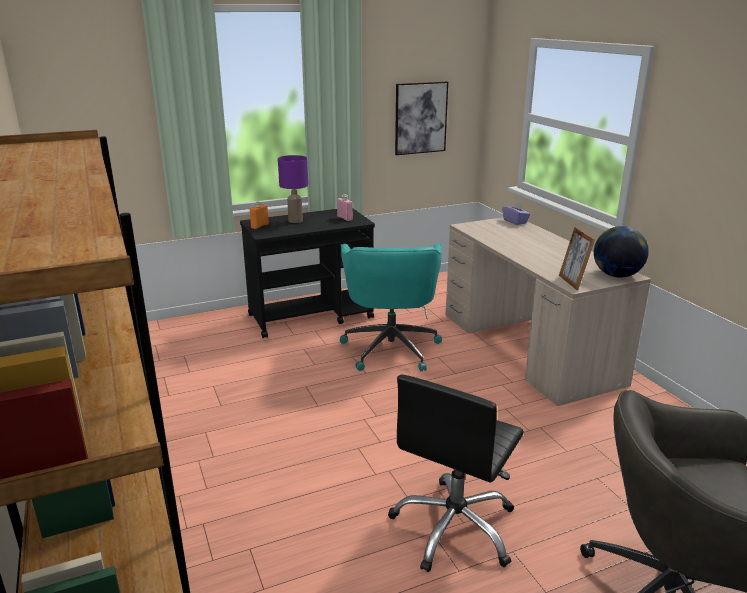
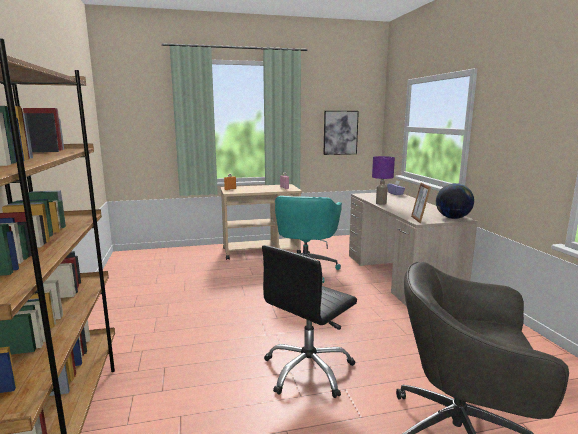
camera: 10 degrees right, 10 degrees down
black cart [240,209,375,338] -> beige cart [220,184,302,260]
purple table lamp [278,155,308,223] -> purple table lamp moved to [372,156,395,205]

